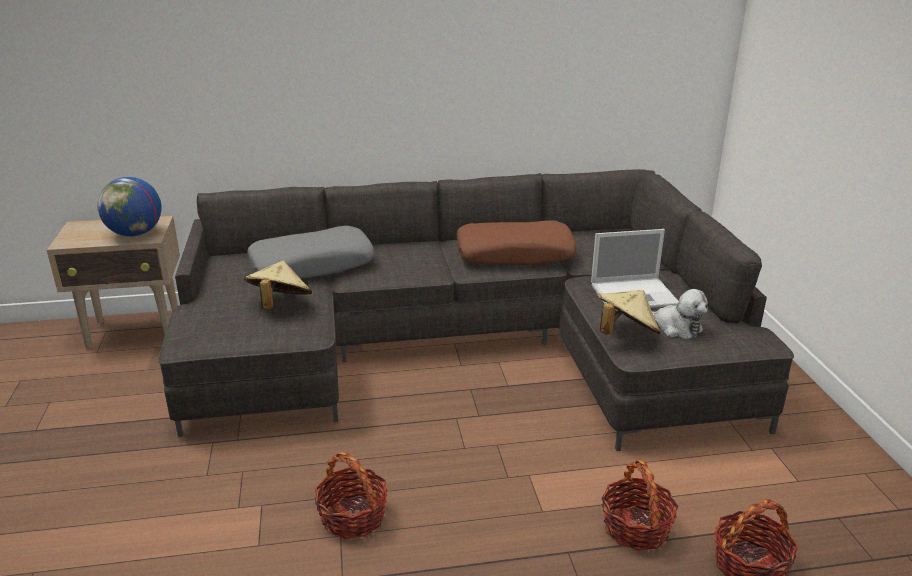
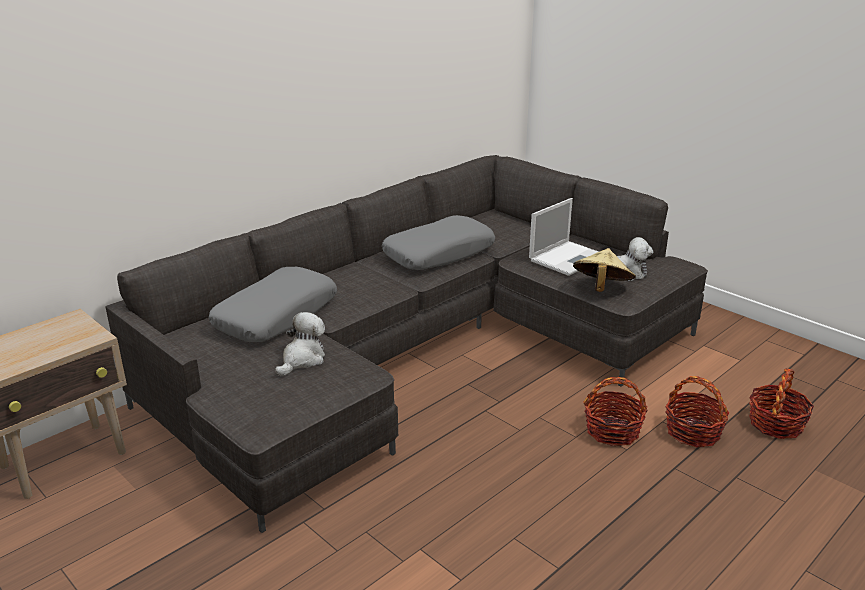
camera: 35 degrees left, 0 degrees up
globe [97,177,162,236] -> none
beige hat [244,261,312,310] -> plush toy [275,312,325,376]
basket [315,452,388,539] -> basket moved to [583,377,648,446]
brown pillow [456,220,577,265] -> grey pillow [382,215,495,270]

